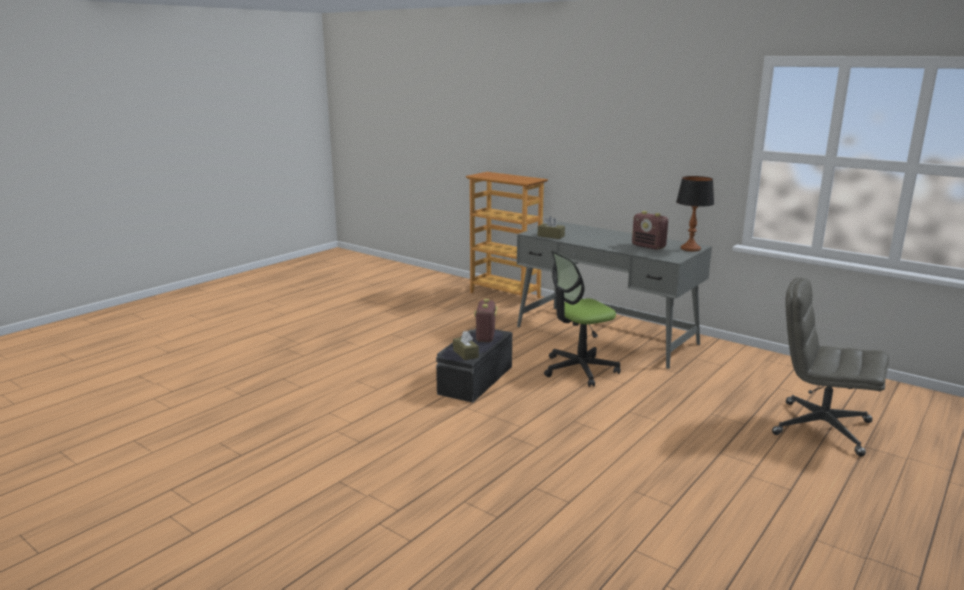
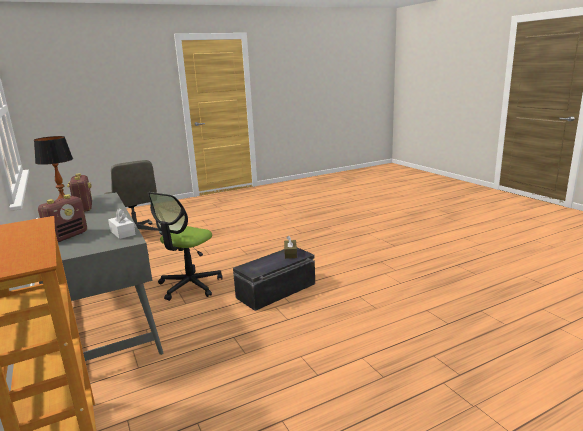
camera: 155 degrees left, 0 degrees up
radio [474,299,498,342] -> radio moved to [38,194,87,242]
brown tissue box [538,216,565,239] -> white tissue box [108,209,136,239]
office chair [544,251,621,387] -> office chair turned 120 degrees clockwise [148,192,223,301]

